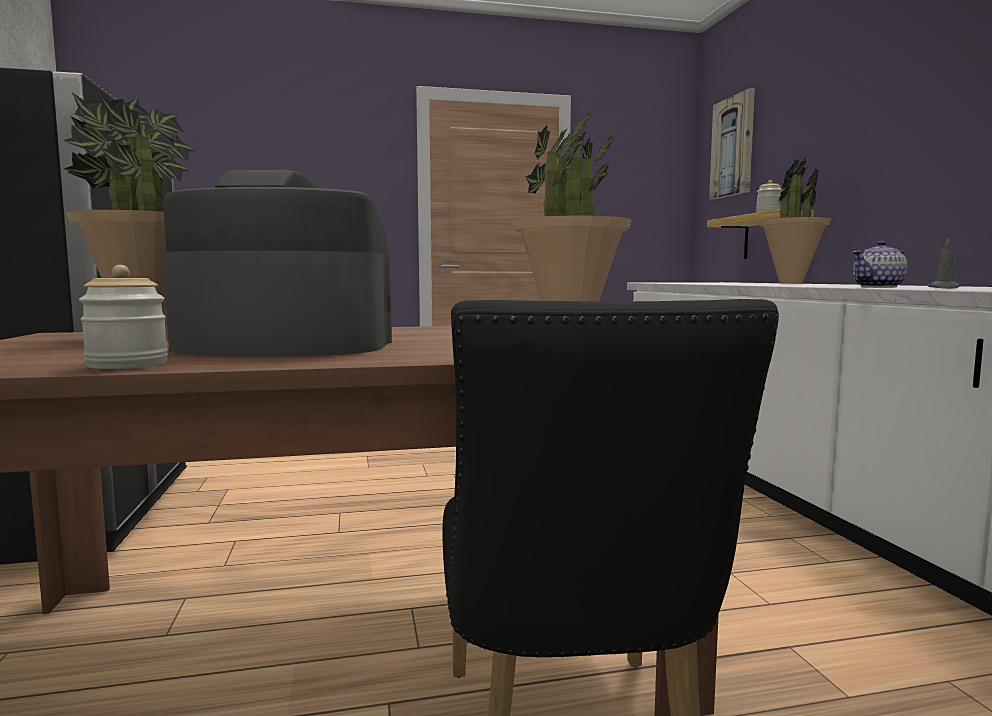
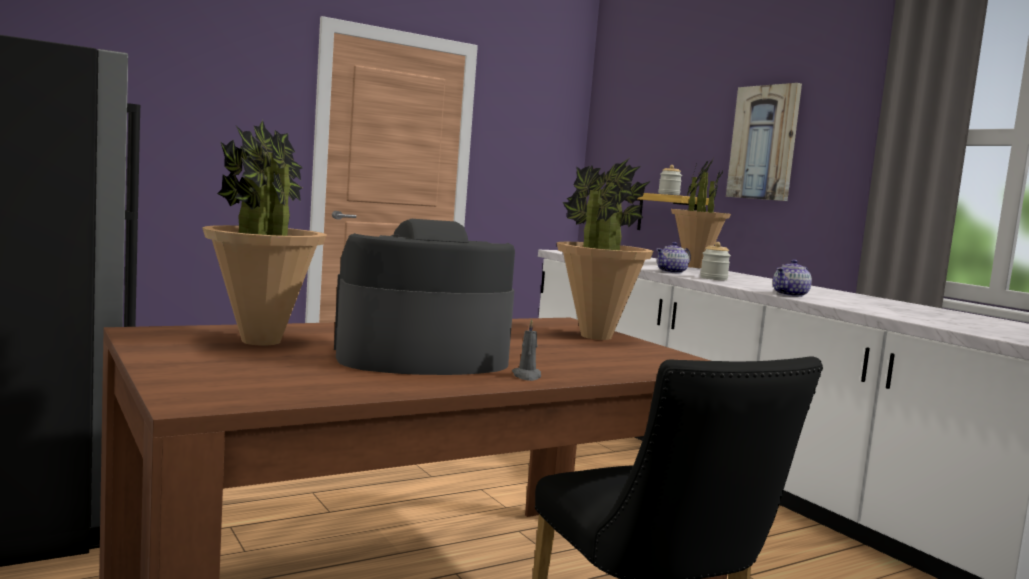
camera: 20 degrees left, 0 degrees up
jar [79,265,168,369] -> jar moved to [700,242,731,280]
picture [709,88,755,199] -> picture moved to [726,83,802,201]
grey candle [927,238,959,289] -> grey candle moved to [512,319,541,381]
none -> teapot [657,242,691,274]

